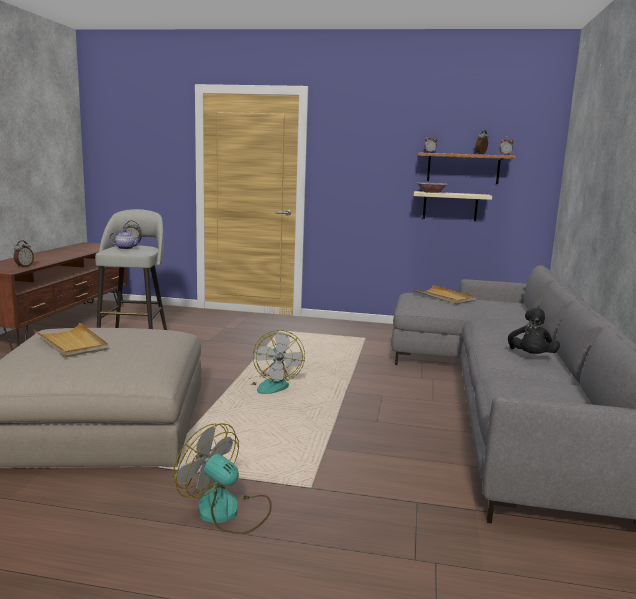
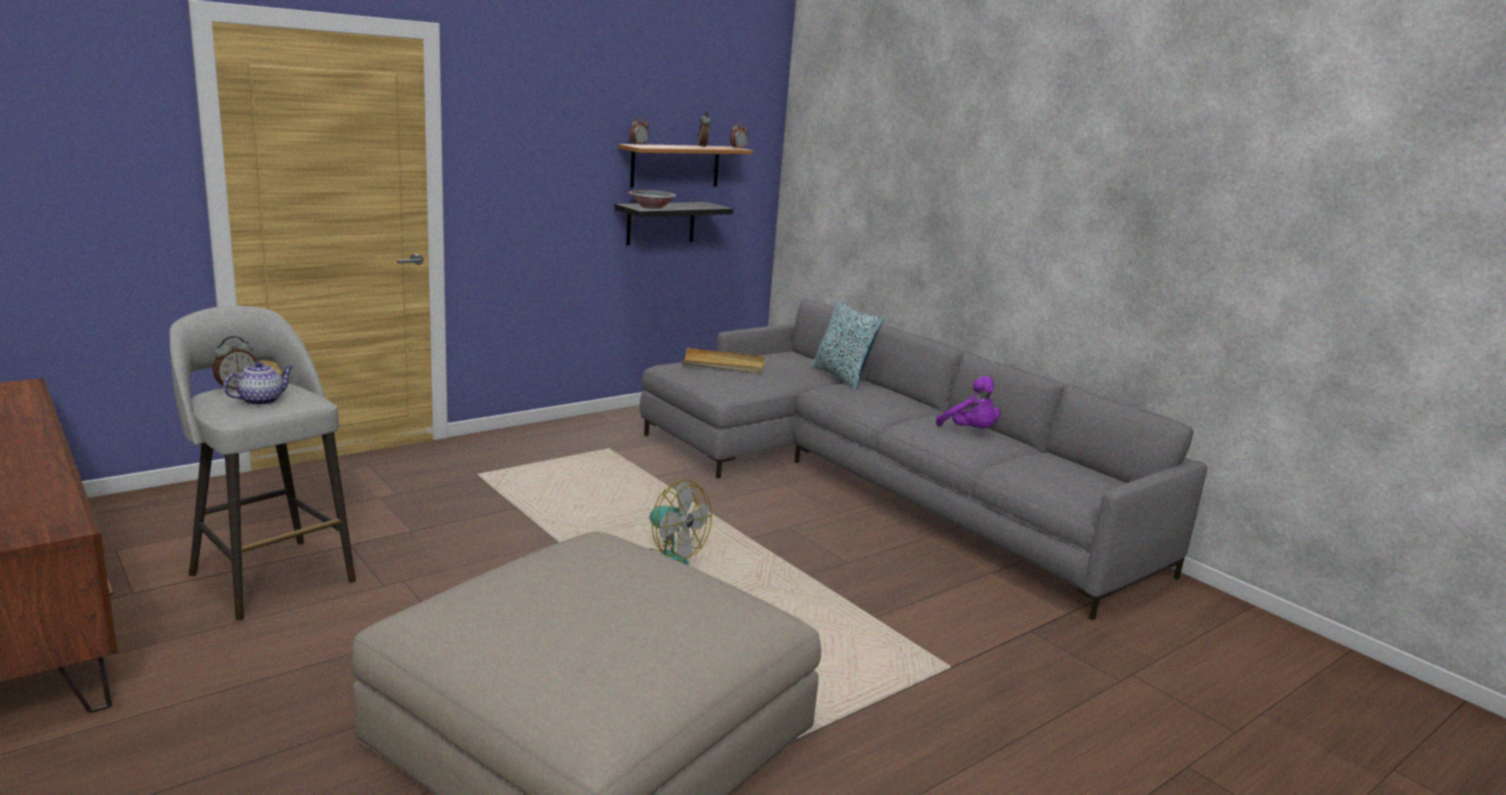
camera: 50 degrees left, 5 degrees up
alarm clock [14,241,34,268] -> none
beige tray [33,322,108,357] -> none
fan [173,423,272,534] -> none
beige shelf [414,191,492,221] -> black shelf [614,202,734,245]
black plush toy [508,308,560,354] -> purple plush toy [936,376,1001,428]
none -> pillow [811,300,885,389]

